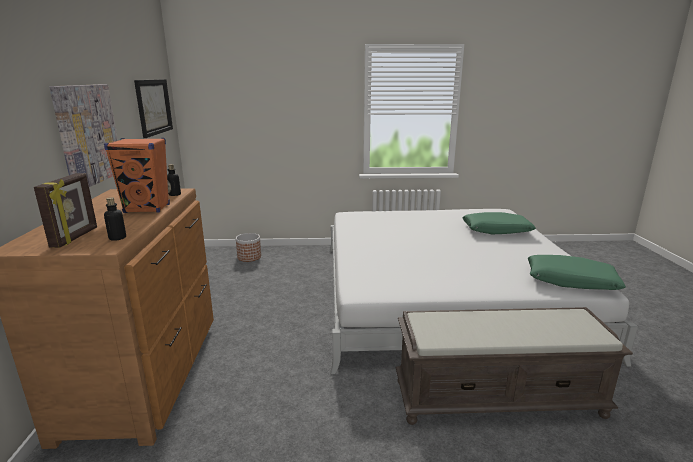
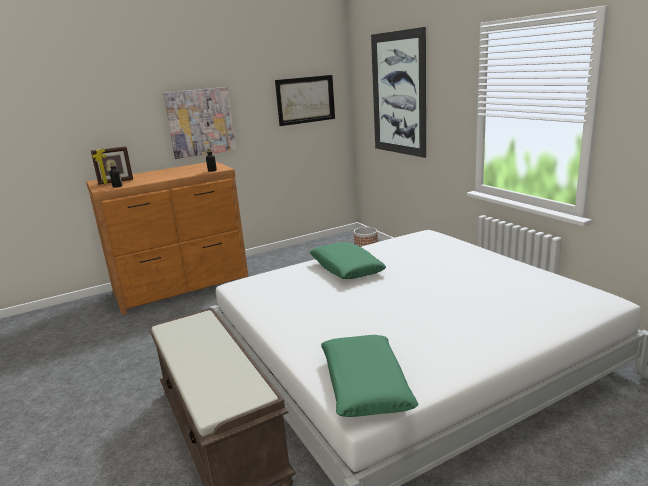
camera: 65 degrees right, 0 degrees up
orange speaker [104,138,170,213] -> none
green pillow [462,212,536,234] -> green pillow moved to [310,242,386,279]
none -> picture [371,27,426,158]

